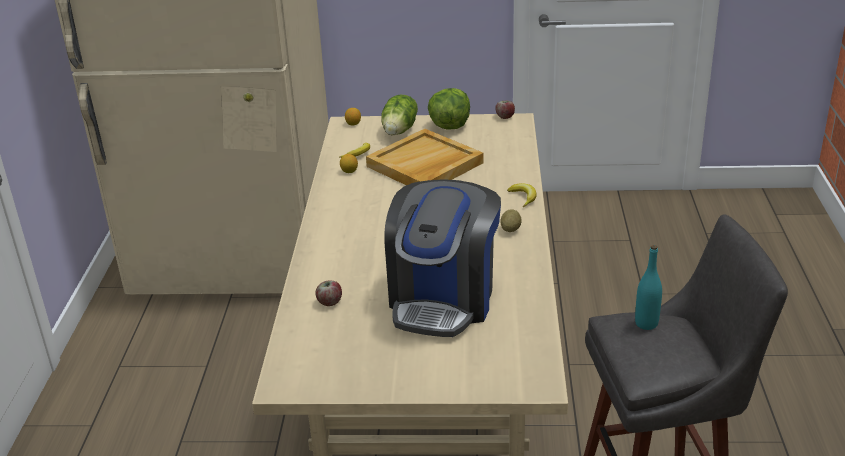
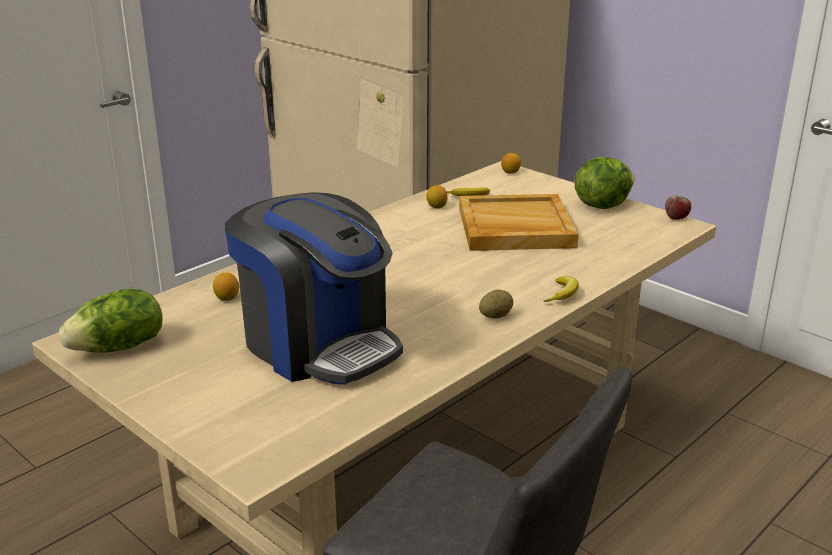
camera: 40 degrees right, 5 degrees down
apple [315,281,342,306] -> lemon [213,272,239,301]
lettuce [381,95,418,136] -> lettuce moved to [59,289,163,353]
coffee machine [384,179,501,337] -> coffee machine turned 105 degrees counterclockwise [225,192,403,385]
turquoise bottle [635,245,662,330] -> none

